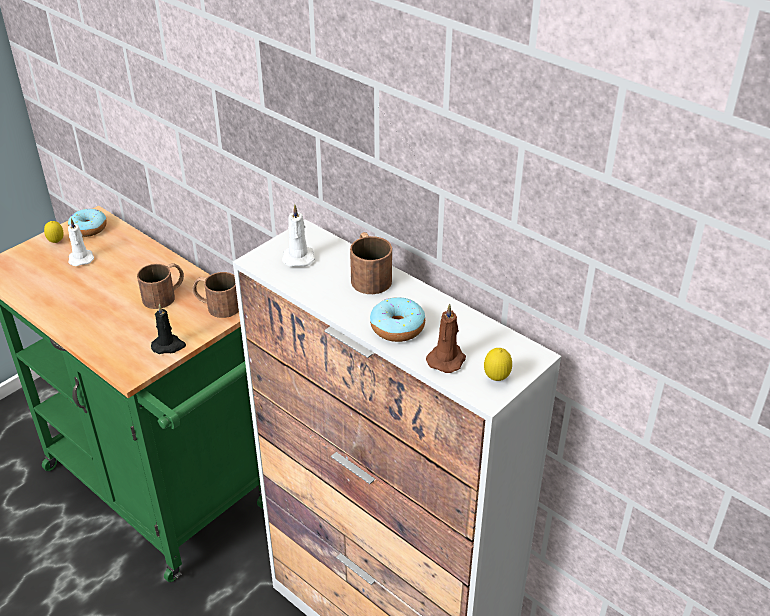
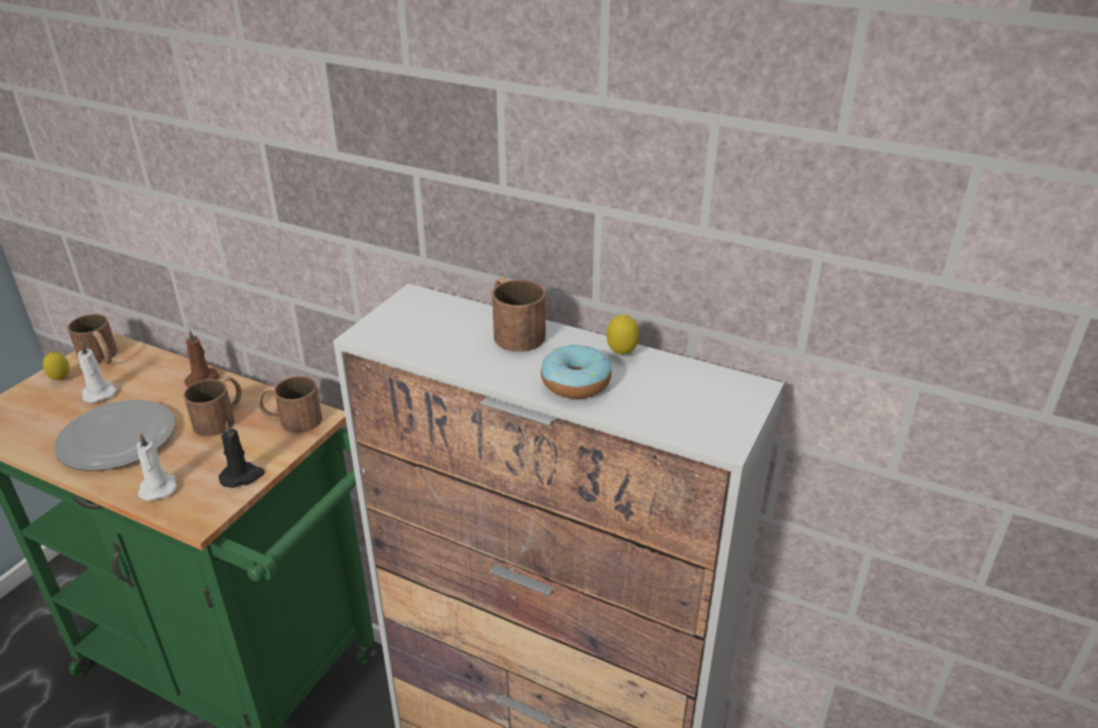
camera: 15 degrees left, 5 degrees down
donut [68,209,107,237] -> brown mug [68,314,118,364]
white candle [282,204,315,267] -> white candle moved to [137,432,177,501]
brown candle [426,304,466,373] -> brown candle moved to [184,329,220,388]
lemon [484,348,512,381] -> lemon moved to [607,314,639,355]
none -> plate [54,400,175,471]

